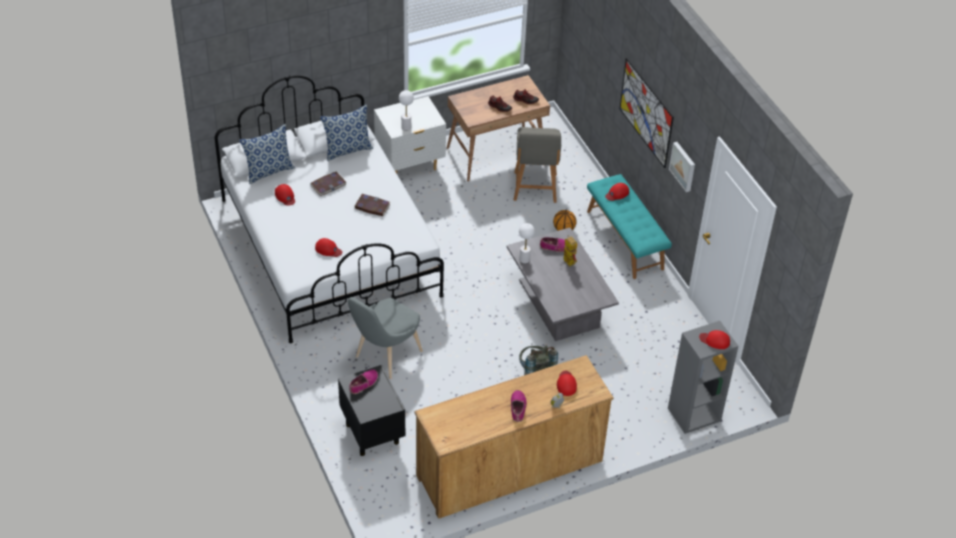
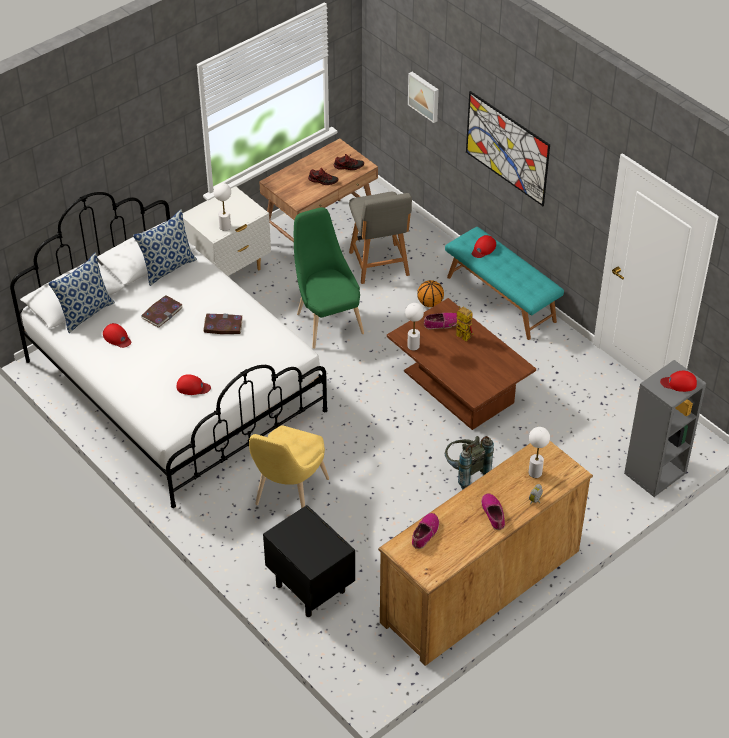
camera: 15 degrees left, 0 degrees up
grey chair [348,297,423,379] -> yellow chair [249,425,329,508]
shoe [350,369,378,394] -> shoe moved to [412,513,439,549]
grey coffee table [507,228,619,341] -> brown coffee table [387,298,536,430]
red cap [557,370,577,396] -> white table lamp [528,427,550,478]
picture [669,142,695,192] -> picture moved to [408,72,439,123]
none -> green chair [294,207,364,349]

